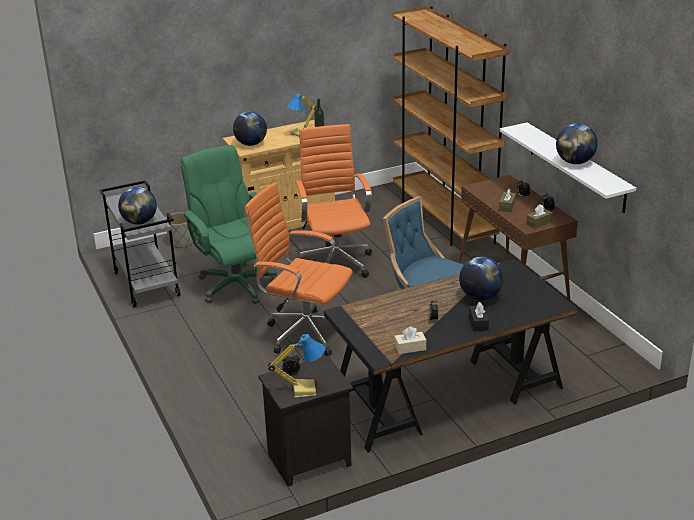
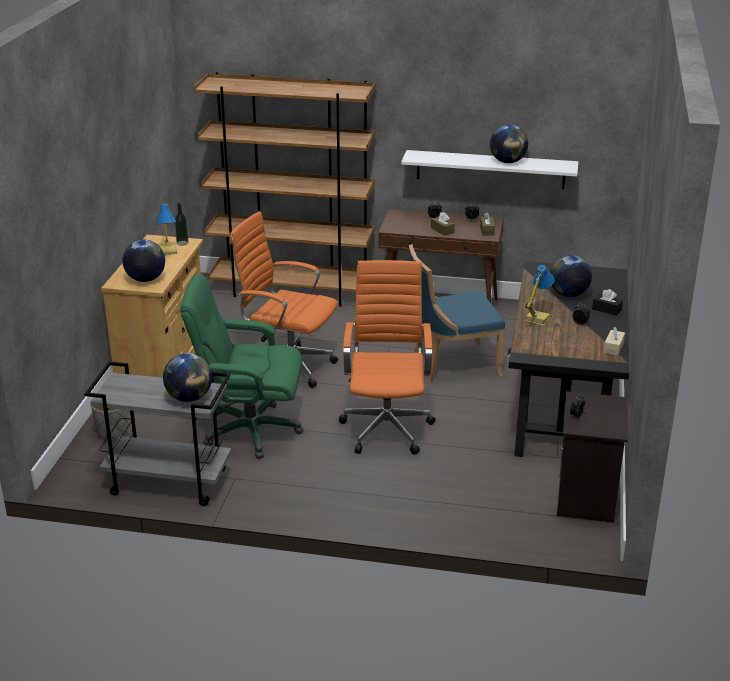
camera: 55 degrees left, 0 degrees up
orange office chair [244,182,353,356] -> orange office chair turned 120 degrees clockwise [339,260,435,455]
table lamp [268,334,325,397] -> table lamp moved to [525,265,554,326]

